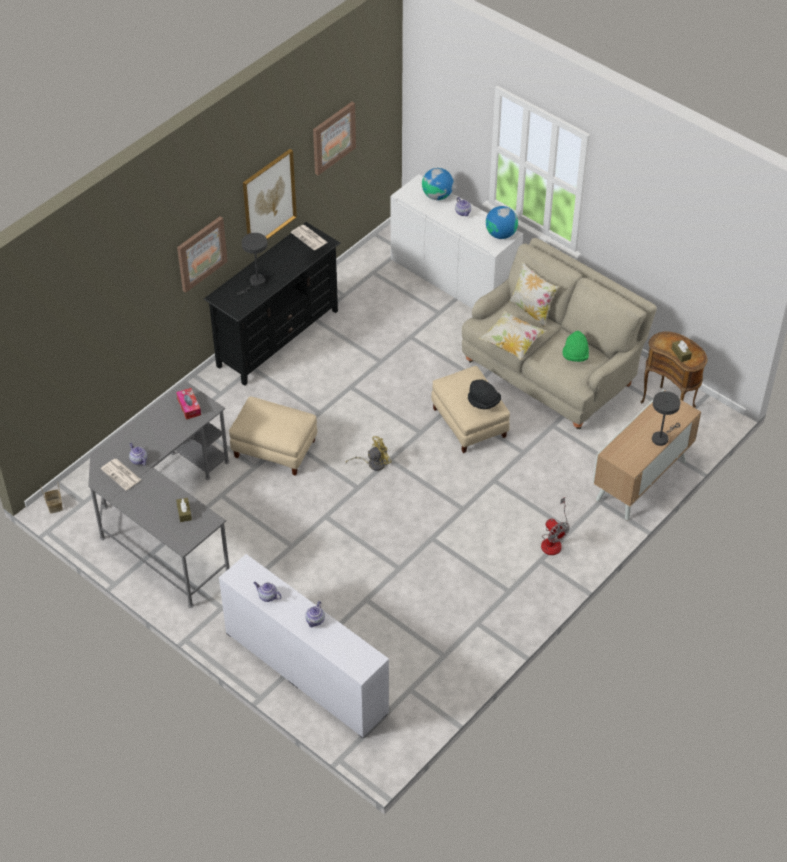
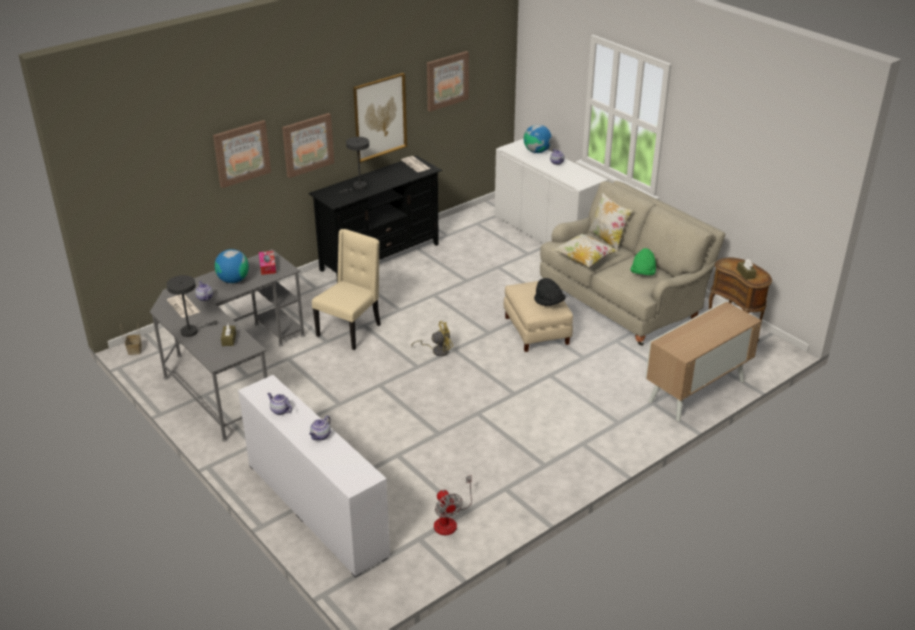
camera: 10 degrees right, 15 degrees down
beige ottoman [229,396,317,476] -> beige chair [312,229,381,350]
globe [486,206,518,239] -> globe moved to [215,249,249,283]
fan [541,497,570,555] -> fan moved to [434,475,472,535]
grey table lamp [652,391,680,446] -> grey table lamp moved to [166,275,218,337]
none -> picture [213,120,271,188]

